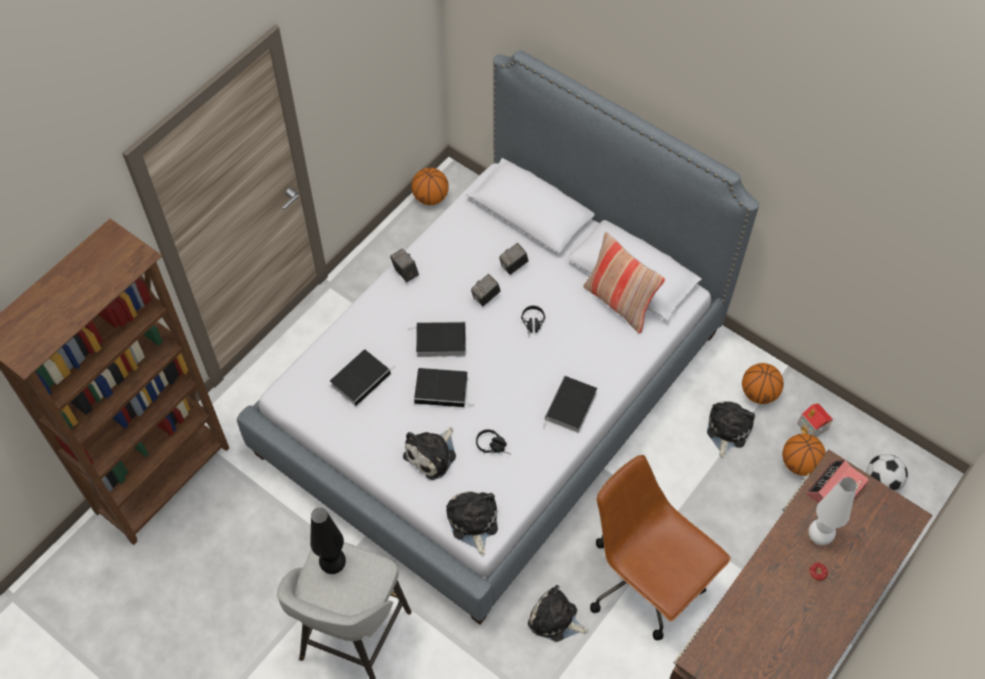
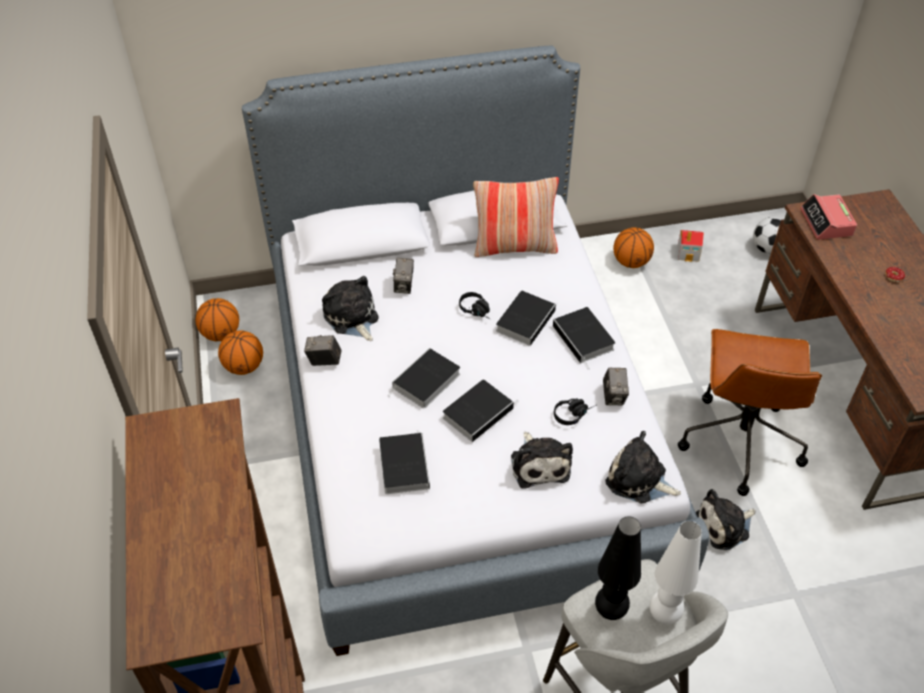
camera: 50 degrees left, 10 degrees down
camera [471,274,500,306] -> camera moved to [603,368,629,405]
brown office chair [590,455,731,640] -> brown office chair turned 75 degrees counterclockwise [678,329,822,496]
plush toy [707,401,755,458] -> plush toy moved to [322,276,379,341]
basketball [782,433,826,476] -> basketball moved to [218,330,263,375]
white table lamp [808,477,857,545] -> white table lamp moved to [649,521,702,624]
none -> book [496,291,558,346]

